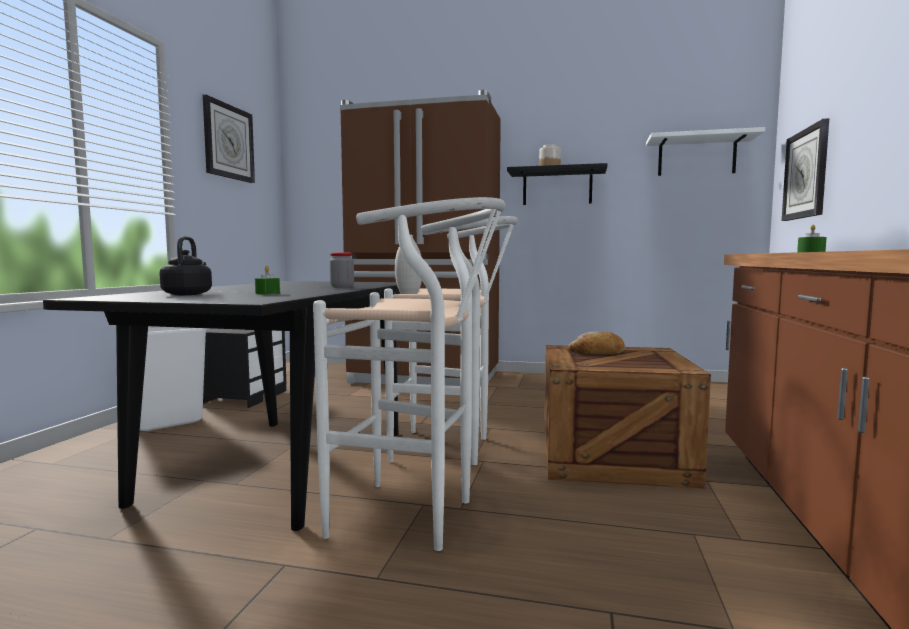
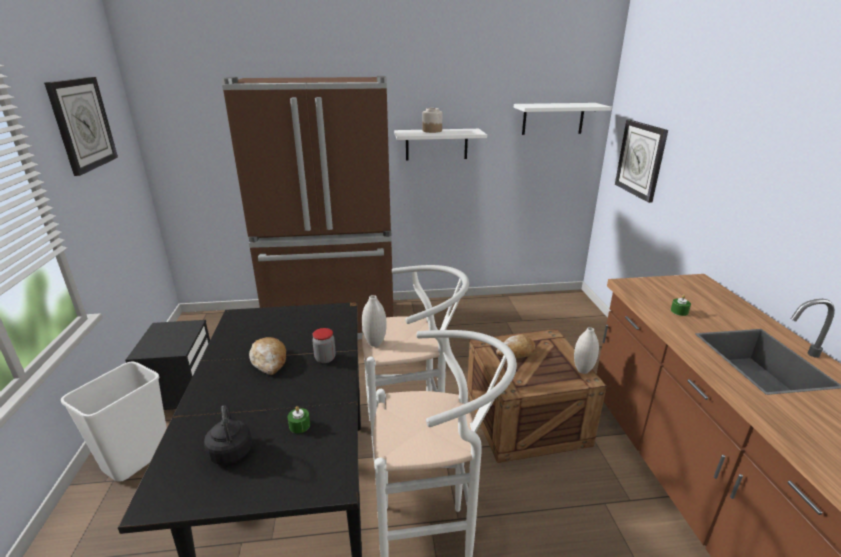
camera: 20 degrees left, 20 degrees up
black shelf [507,163,607,205] -> white shelf [394,129,487,161]
none -> bread [249,337,286,375]
none -> white vase [574,327,599,374]

